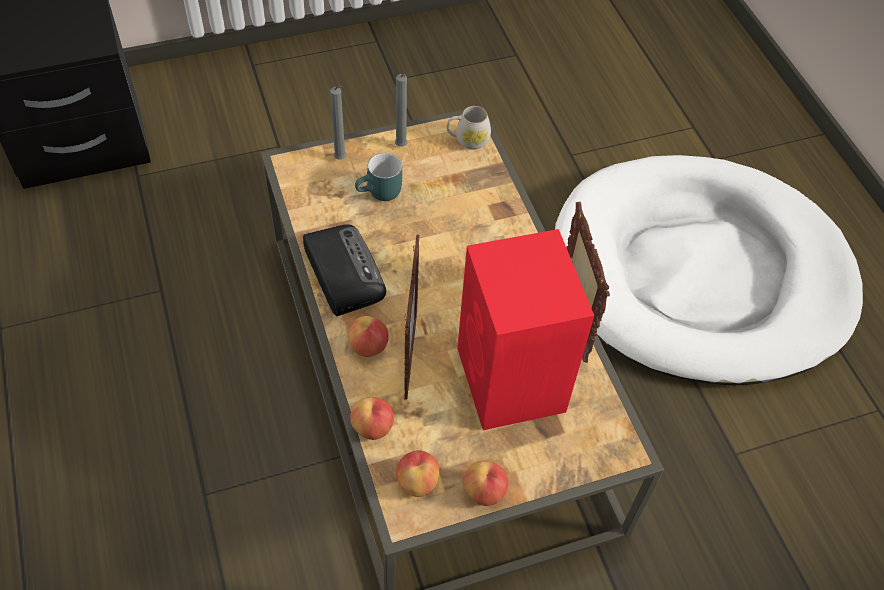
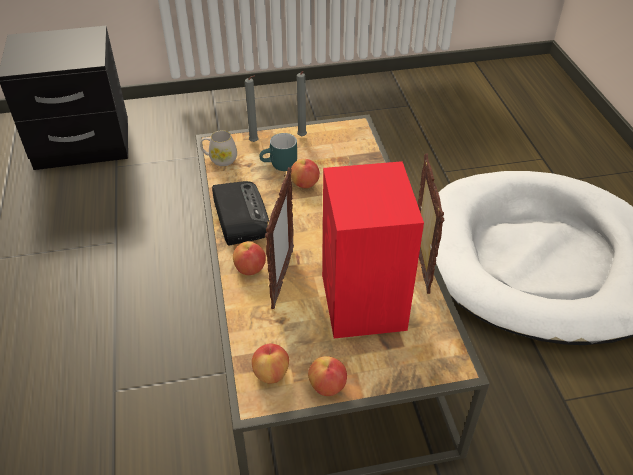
camera: 10 degrees right, 10 degrees down
apple [350,397,394,440] -> apple moved to [291,159,320,188]
white mug [447,106,491,150] -> white mug moved to [200,130,237,166]

